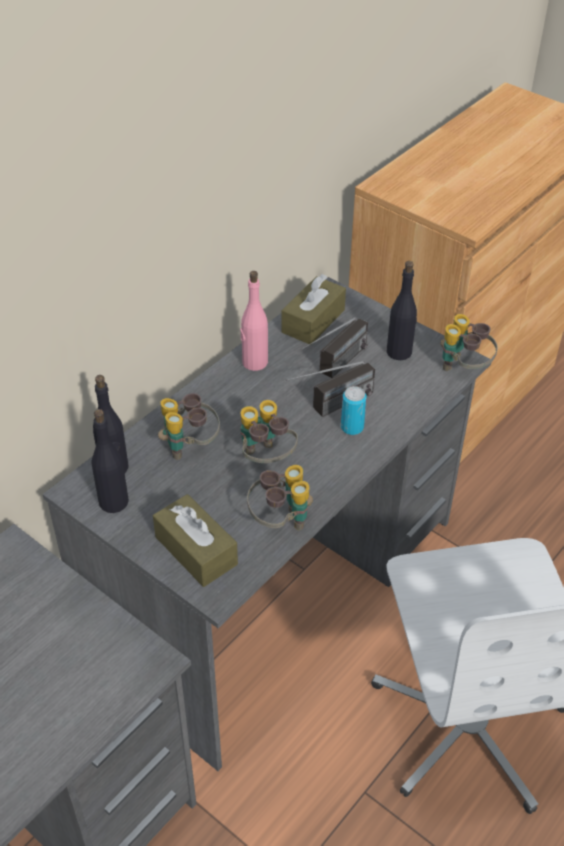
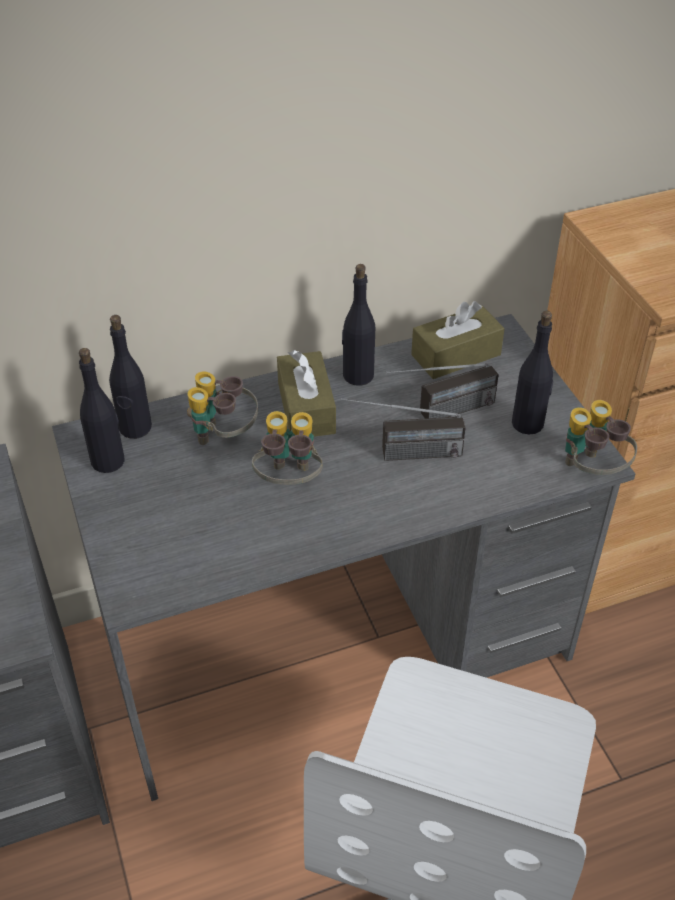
camera: 30 degrees right, 0 degrees up
brown tissue box [153,494,238,587] -> brown tissue box moved to [277,350,336,437]
pink bottle [240,271,268,371] -> black bottle [342,264,375,386]
binoculars [247,465,313,530] -> none
can [341,386,367,435] -> none

